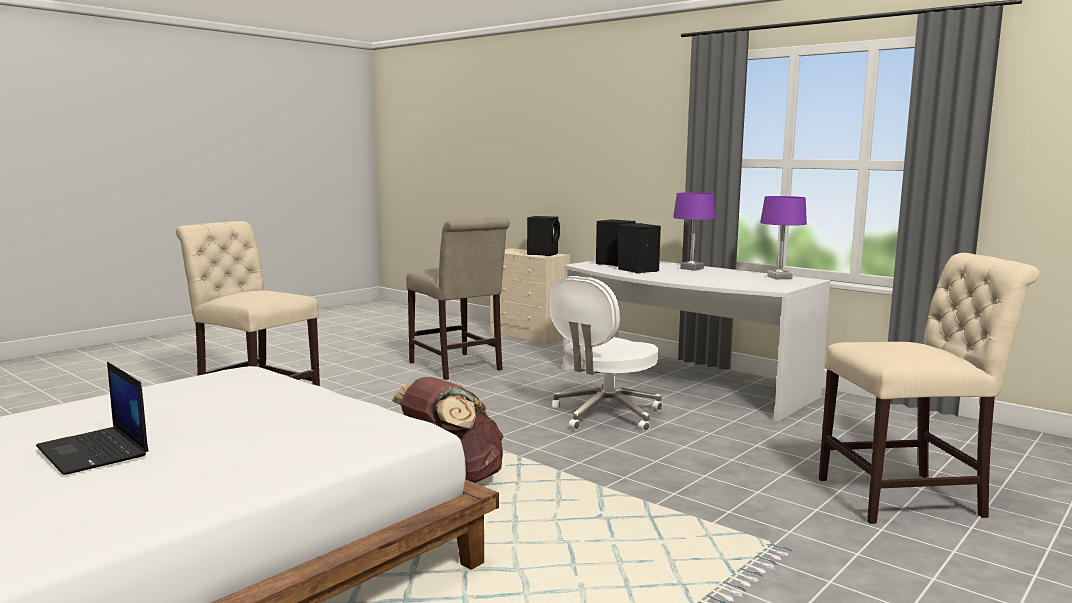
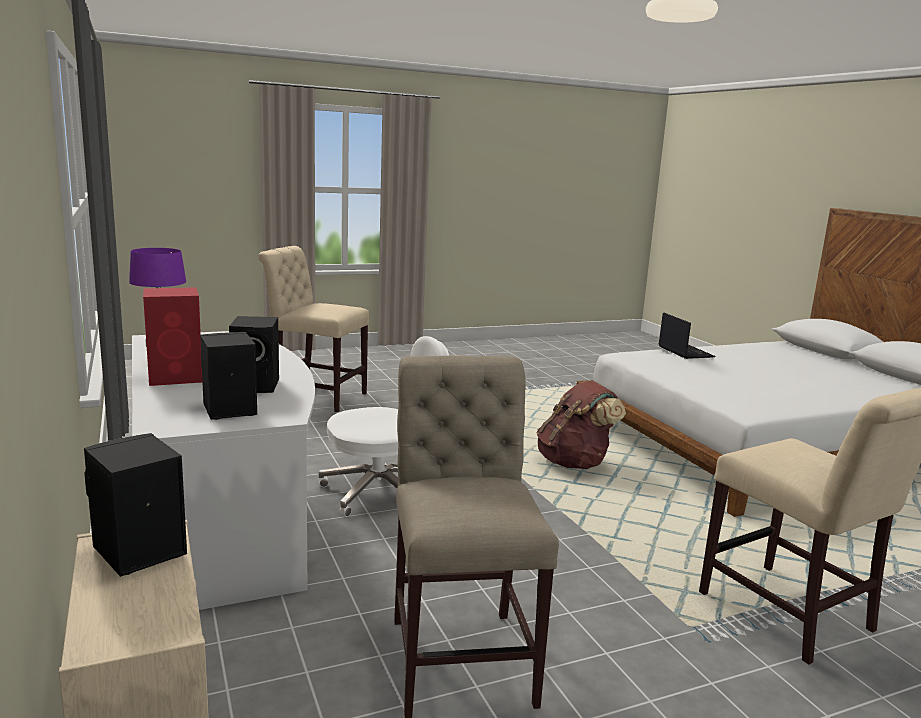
camera: 155 degrees left, 5 degrees up
laptop [36,362,148,475] -> laptop moved to [658,312,716,359]
purple table lamp [673,192,716,271] -> red speaker [143,287,202,386]

